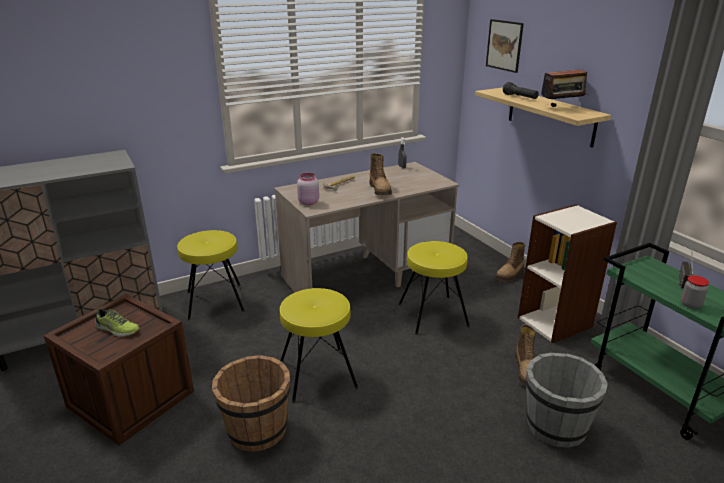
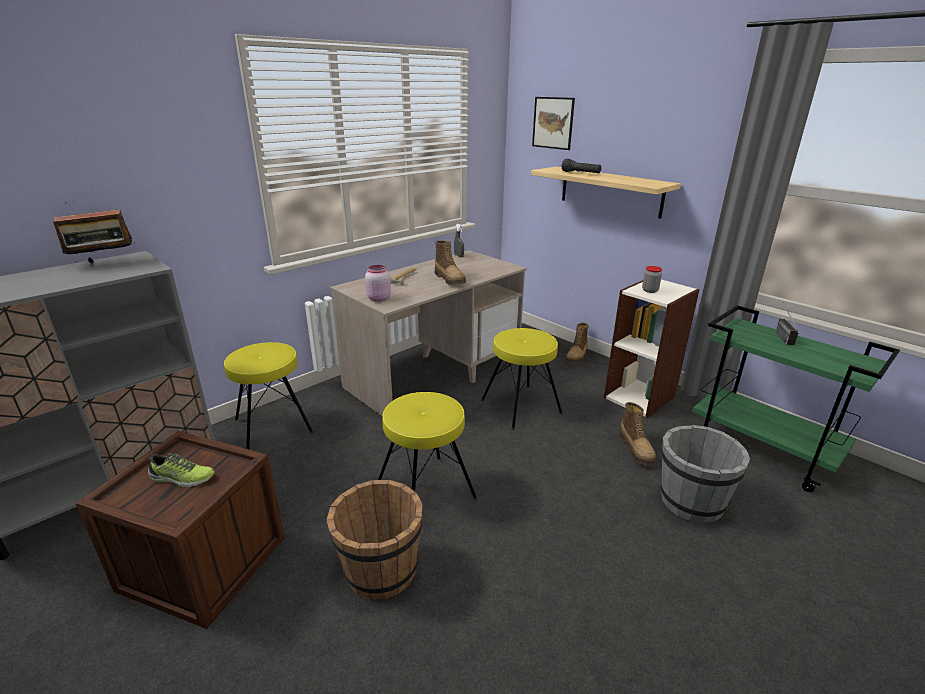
camera: 15 degrees left, 0 degrees up
radio [541,69,588,107] -> radio moved to [53,209,135,263]
jar [681,276,709,309] -> jar moved to [642,266,662,293]

